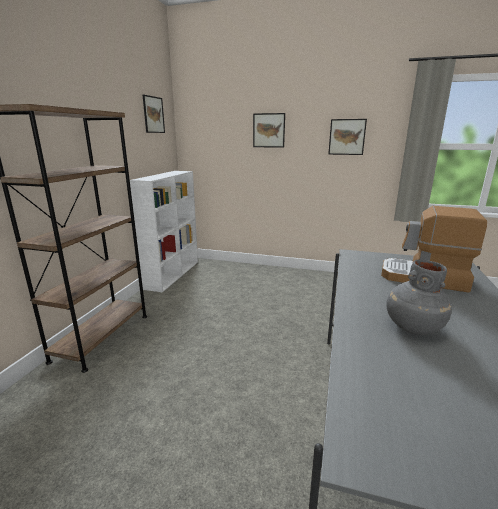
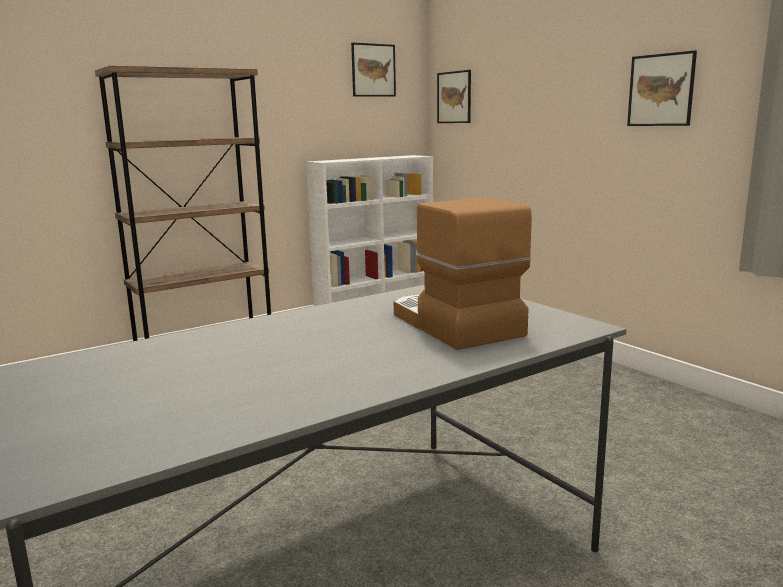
camera: 40 degrees right, 5 degrees down
picture [253,113,285,148] -> picture moved to [437,70,471,123]
grey vase [386,260,452,335] -> none

